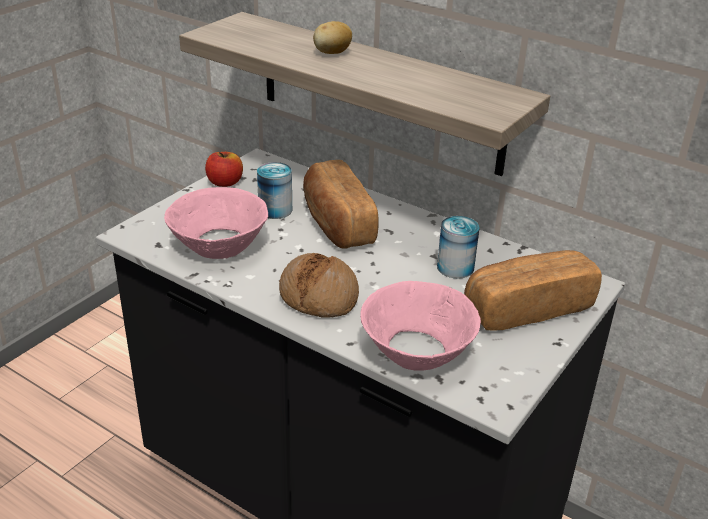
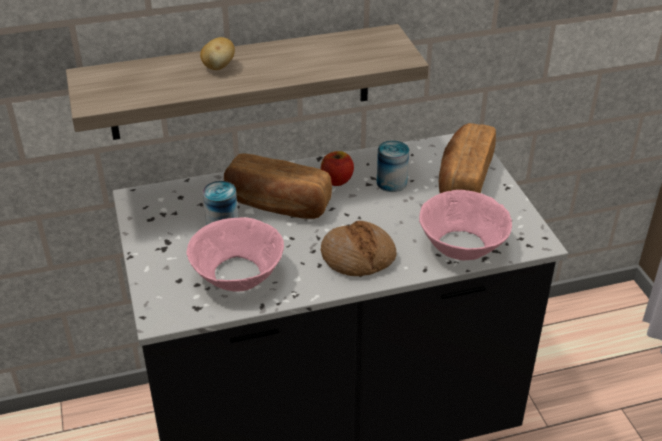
camera: 50 degrees left, 5 degrees up
apple [205,152,243,187] -> apple moved to [321,151,354,186]

